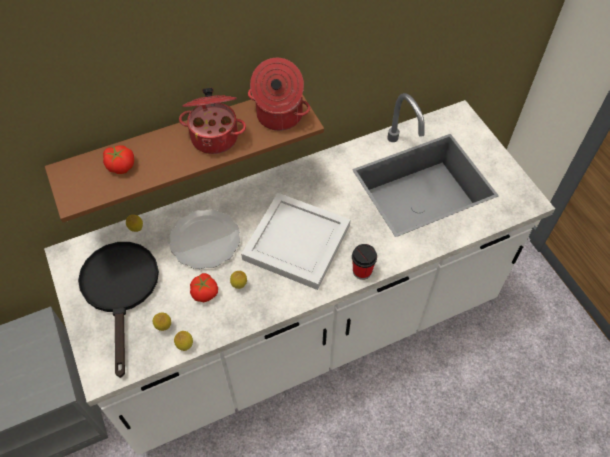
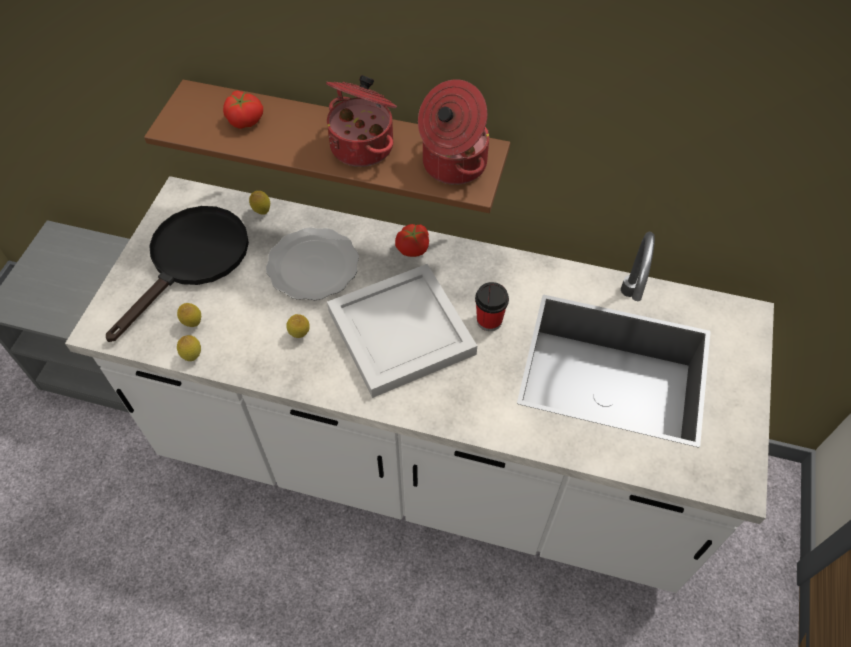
camera: 40 degrees right, 0 degrees up
tomato [190,273,218,302] -> tomato moved to [395,224,429,257]
cup [352,244,377,280] -> cup moved to [475,282,509,331]

